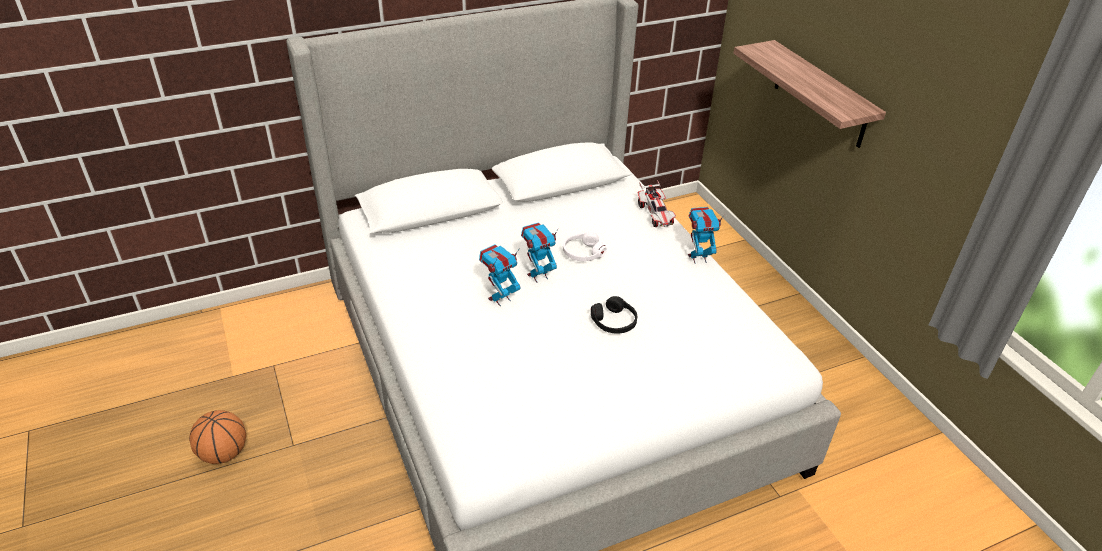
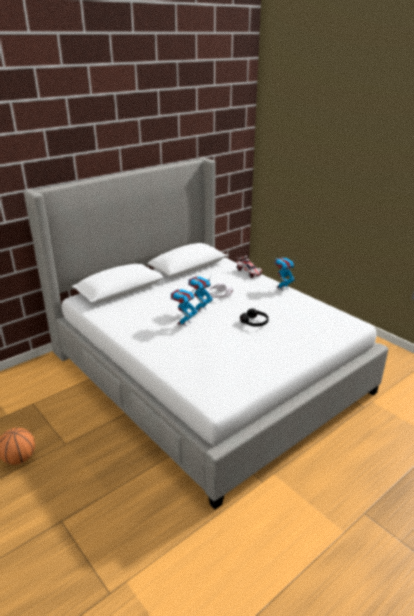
camera: 15 degrees left, 10 degrees down
shelf [733,40,886,148] -> none

